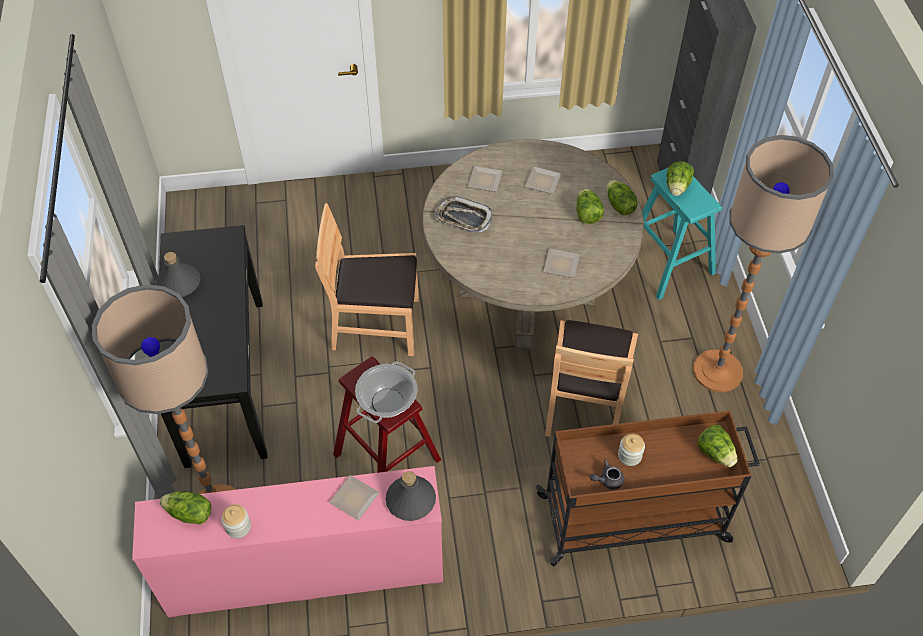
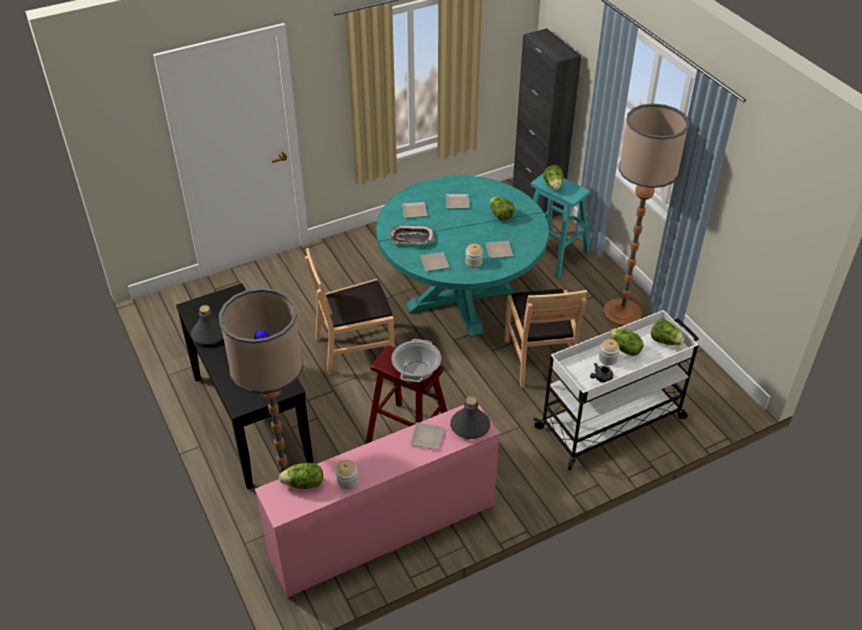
camera: 20 degrees left, 10 degrees down
beige dining table [423,139,644,351] -> turquoise dining table [376,176,549,337]
brown cart [536,411,760,566] -> white cart [533,310,699,470]
lettuce [607,180,637,215] -> lettuce moved to [609,328,644,356]
none -> plate [420,252,449,271]
none -> jar [465,244,483,268]

